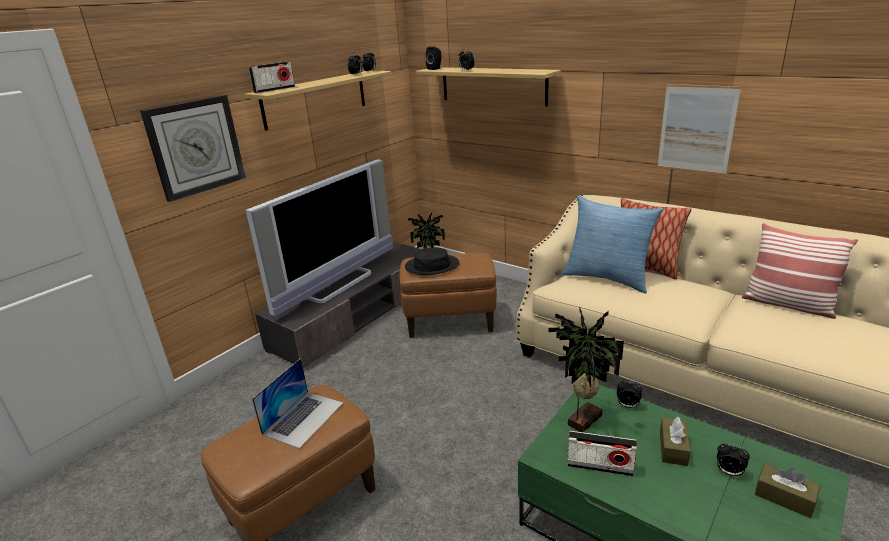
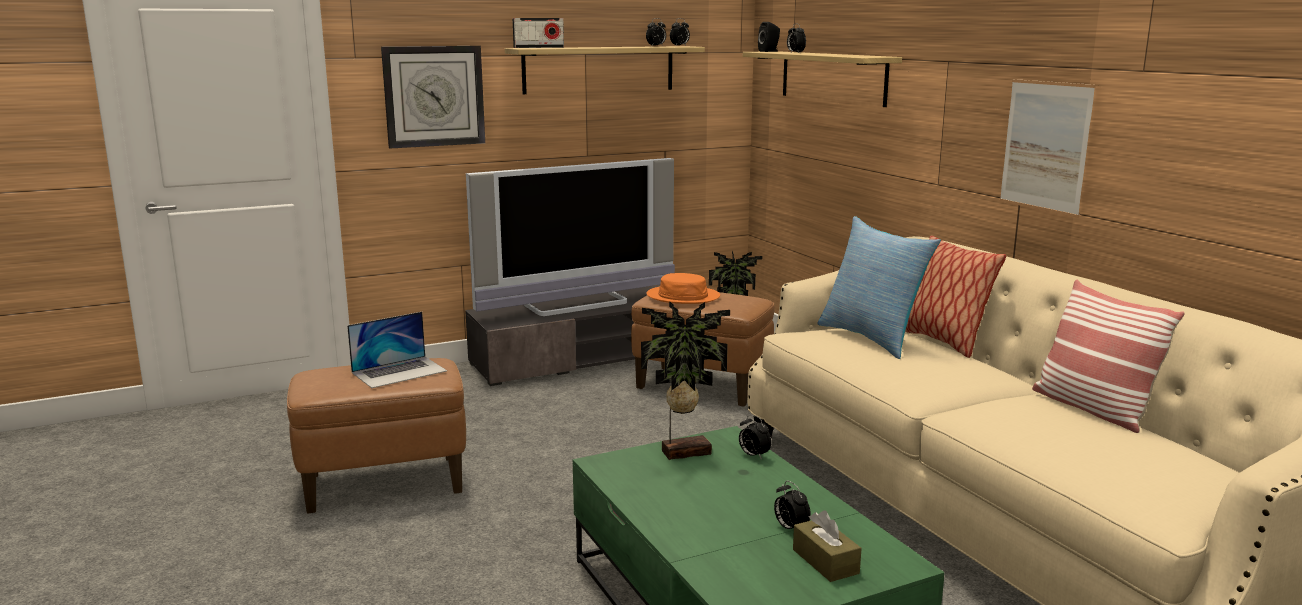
camera: 25 degrees right, 10 degrees down
black hat [405,248,459,275] -> orange hat [646,273,720,304]
radio [567,431,637,476] -> none
brown tissue box [660,416,691,466] -> none

